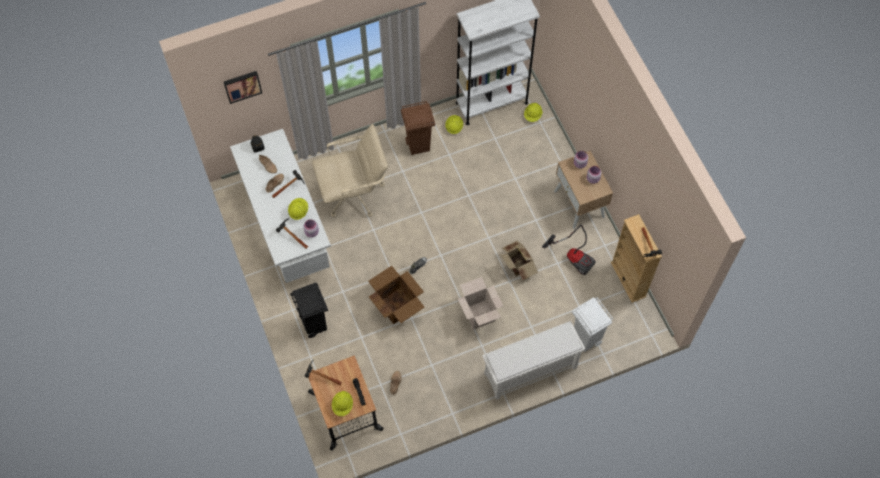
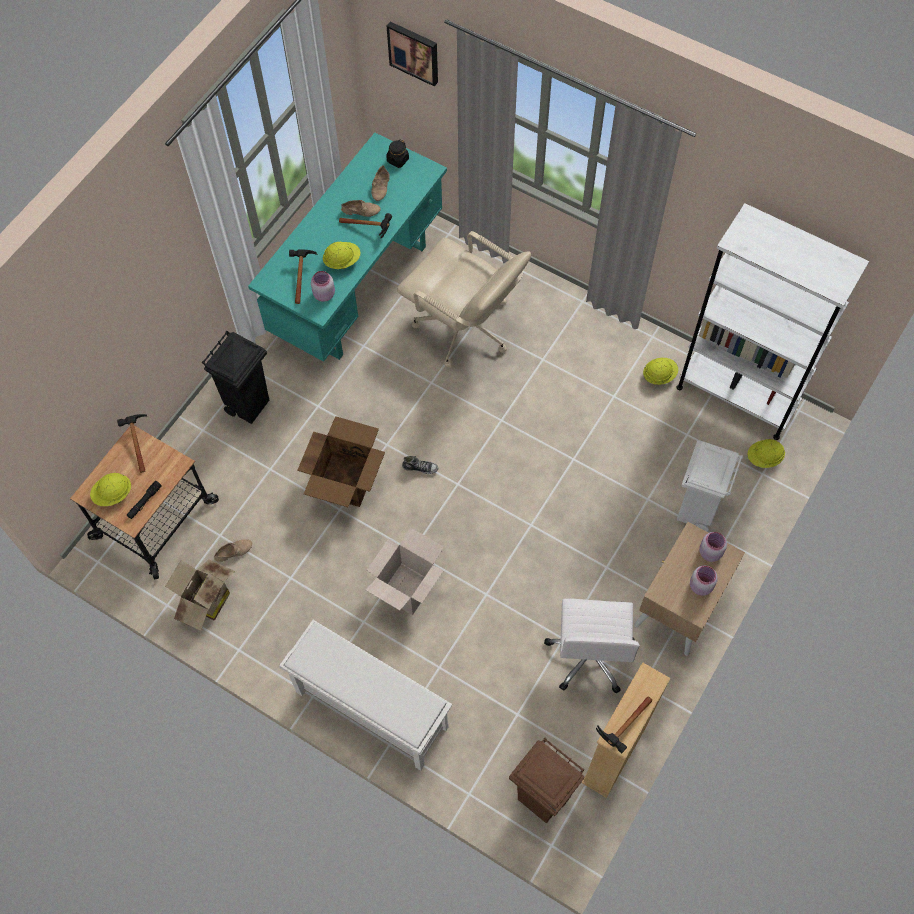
camera: 55 degrees right, 0 degrees up
white desk [230,129,331,283] -> turquoise desk [248,133,447,362]
brown trash can [401,101,435,155] -> brown trash can moved to [509,738,584,823]
cardboard box [500,240,538,280] -> cardboard box moved to [165,559,235,631]
vacuum cleaner [542,225,596,275] -> white office chair [544,598,640,693]
white trash can [572,297,613,352] -> white trash can moved to [677,441,743,532]

